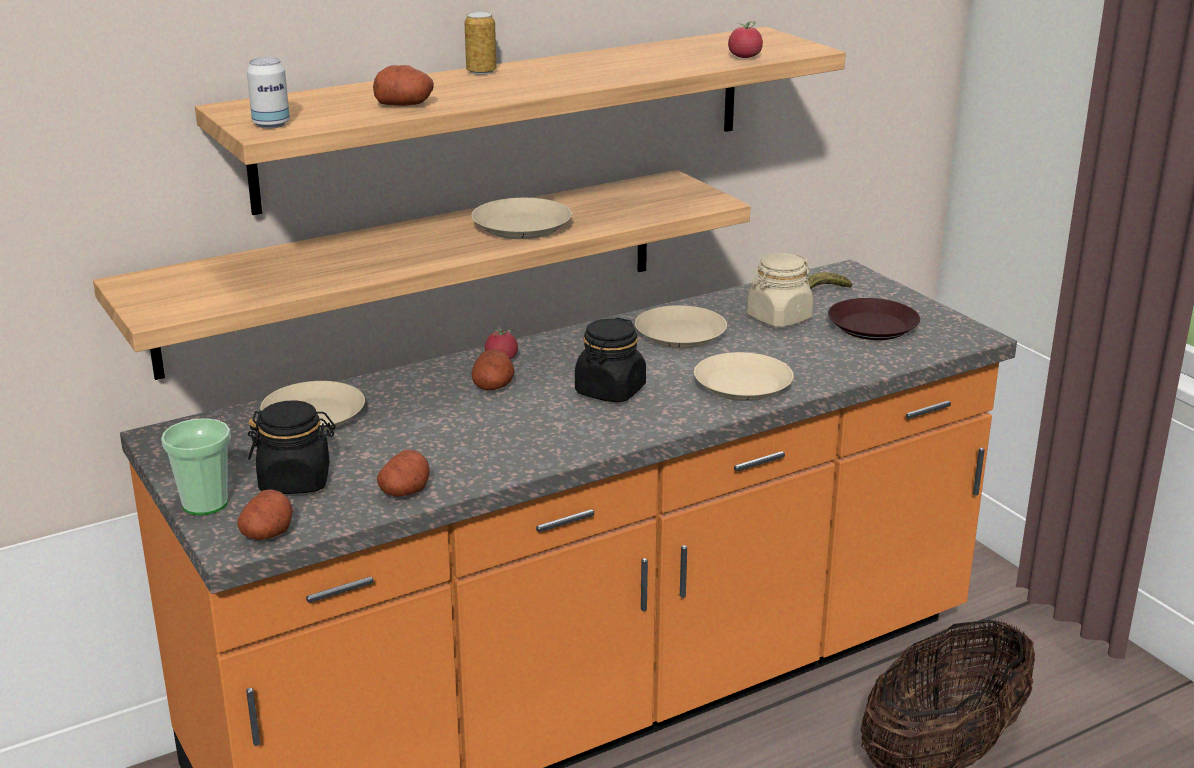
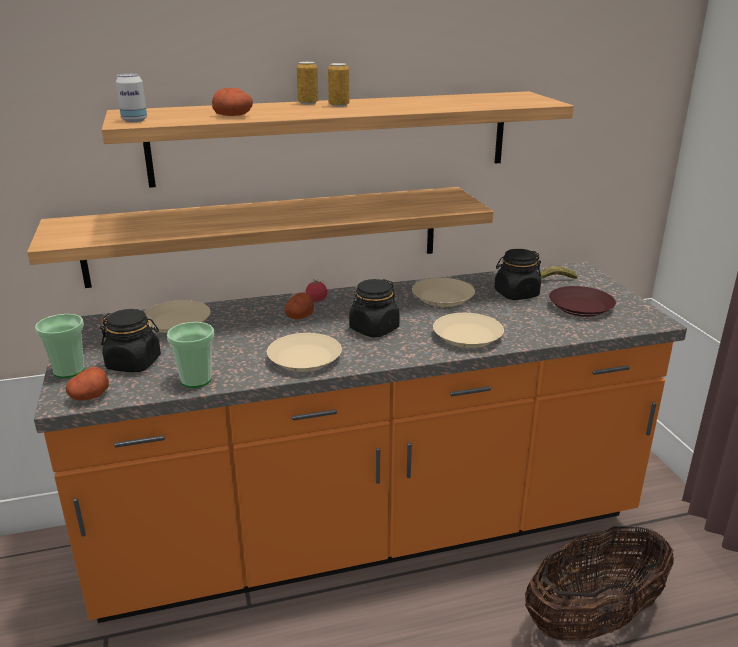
camera: 15 degrees right, 0 degrees up
potato [377,450,430,497] -> cup [167,322,214,388]
beige plate [471,198,572,239] -> beige plate moved to [267,333,342,372]
tomato [728,21,763,58] -> none
beige jar [747,253,813,328] -> black jar [494,249,541,300]
none -> can [328,63,349,107]

